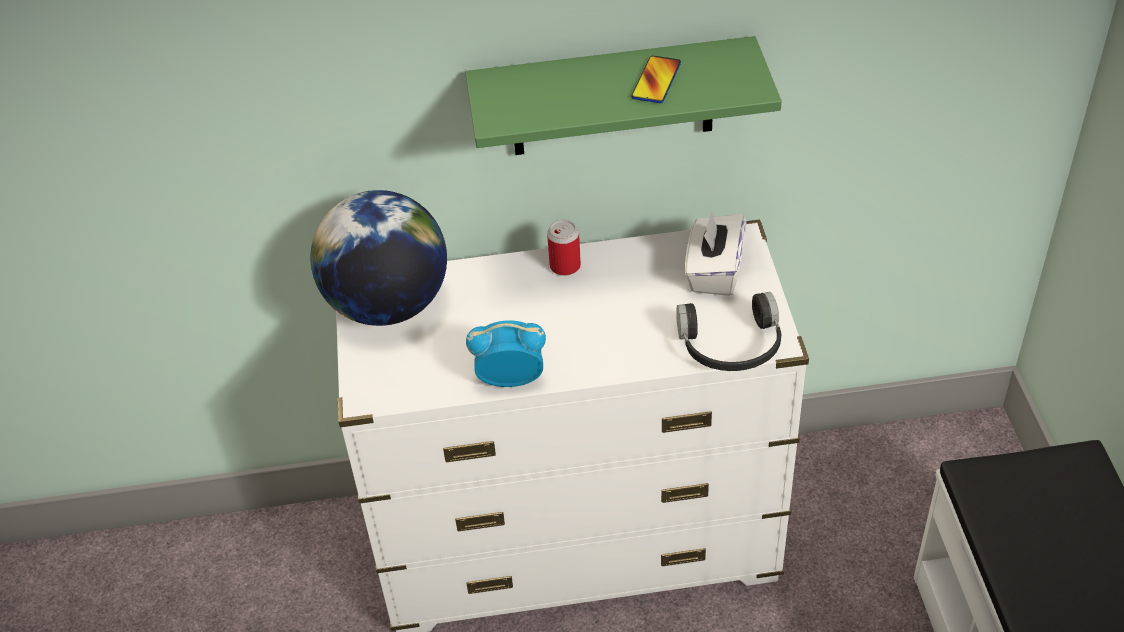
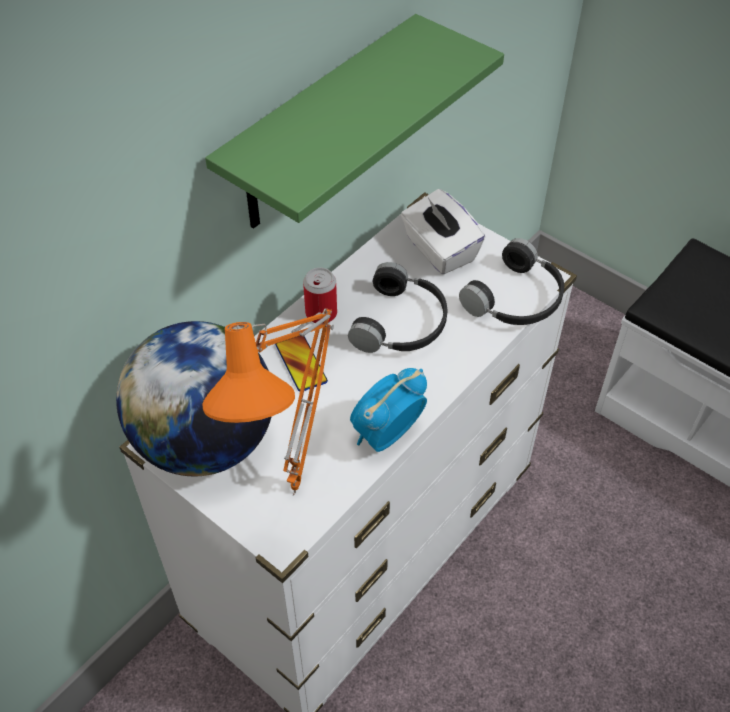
camera: 45 degrees left, 5 degrees up
phone [631,56,681,103] -> phone moved to [275,336,328,392]
none -> orange table lamp [202,308,334,496]
none -> black headphones [348,262,448,353]

